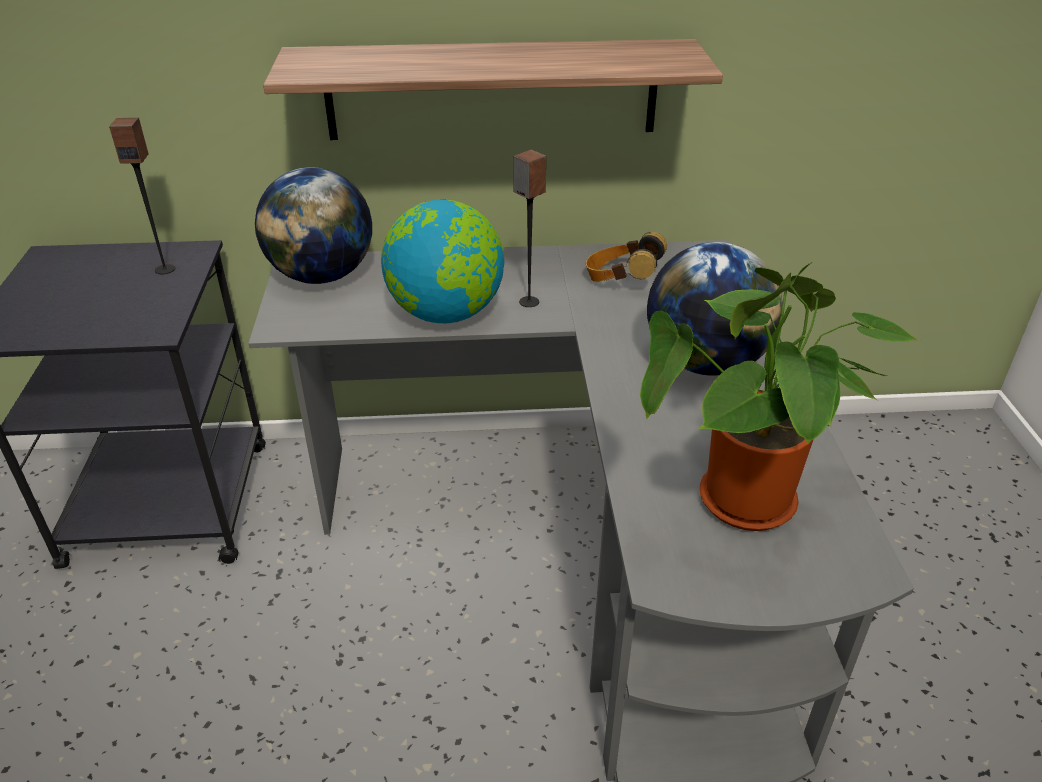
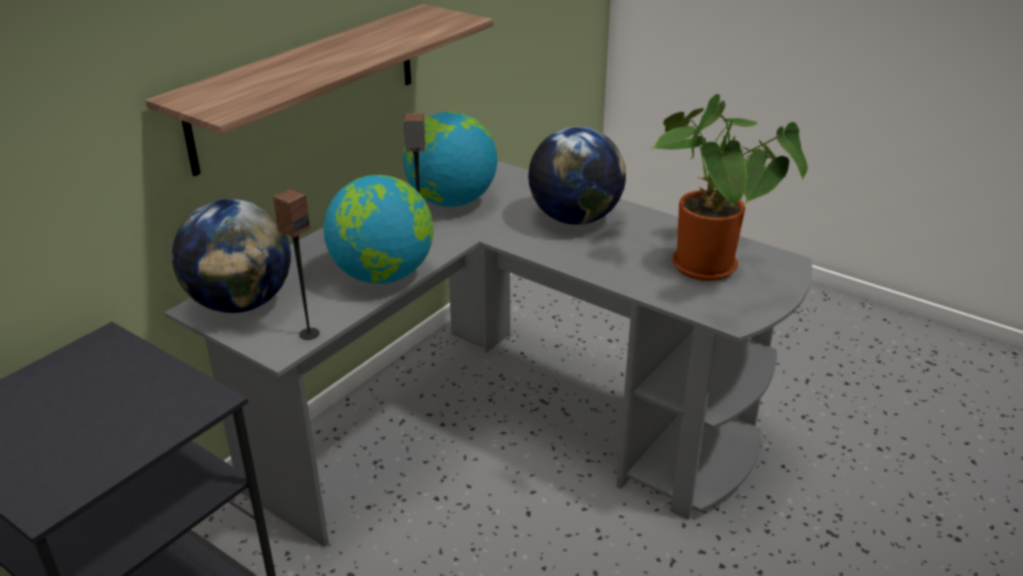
camera: 50 degrees left, 5 degrees down
speaker [109,118,175,274] -> speaker moved to [273,189,319,340]
headphones [586,232,667,282] -> globe [403,112,498,207]

